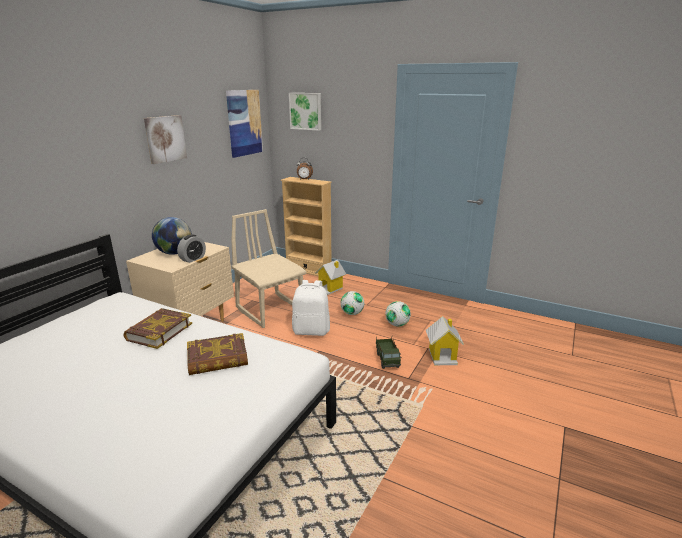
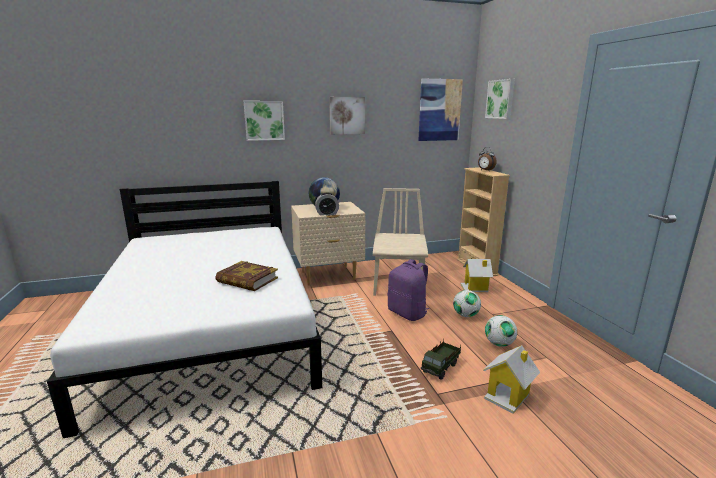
camera: 45 degrees right, 5 degrees down
book [123,308,192,349] -> none
white backpack [292,280,330,336] -> purple backpack [388,259,429,321]
none -> picture [244,101,285,141]

